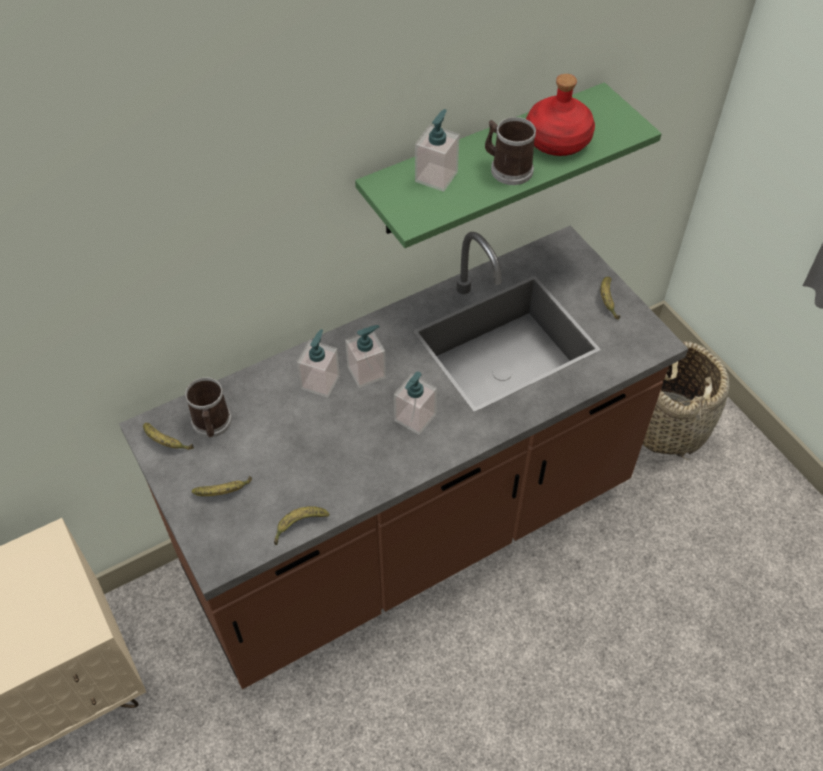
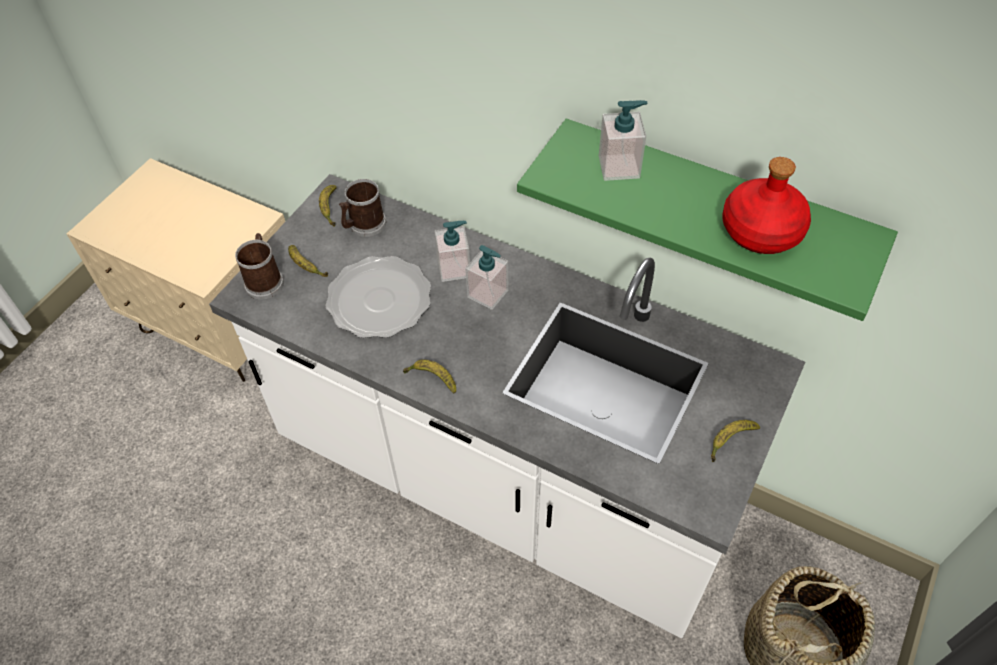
camera: 60 degrees right, 0 degrees up
brown counter [119,226,688,689] -> white counter [209,174,805,638]
banana [274,506,329,545] -> banana moved to [403,359,456,394]
soap dispenser [394,372,437,435] -> none
mug [485,117,536,185] -> mug moved to [235,233,284,300]
none -> plate [325,256,431,338]

